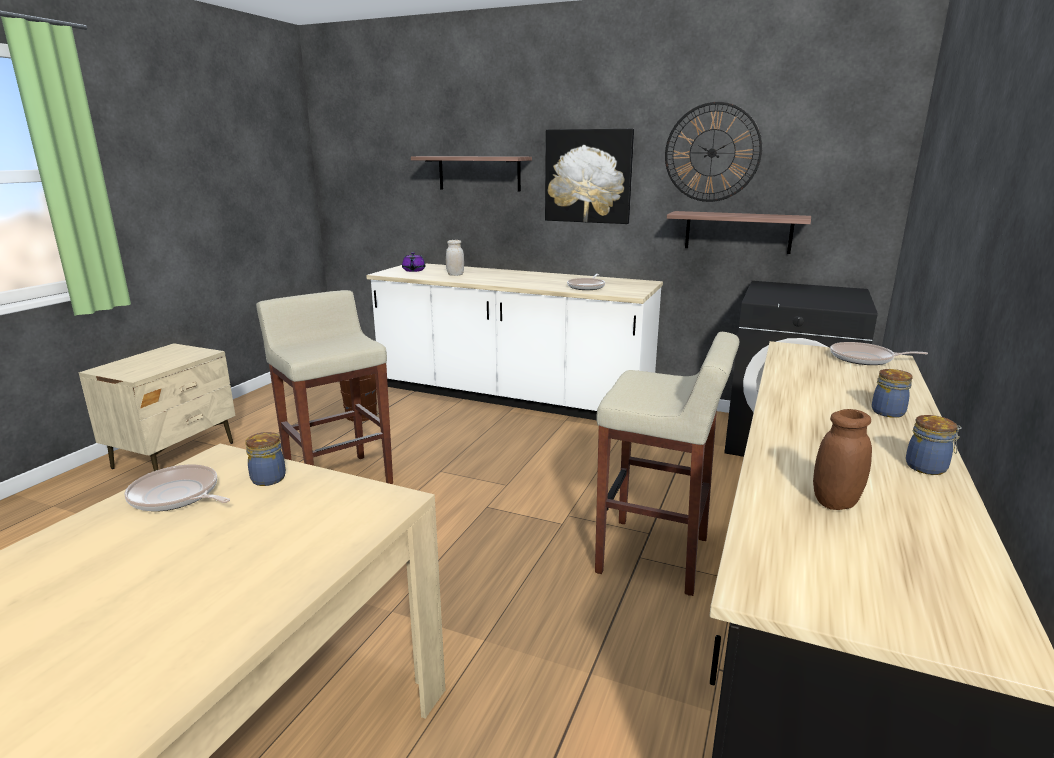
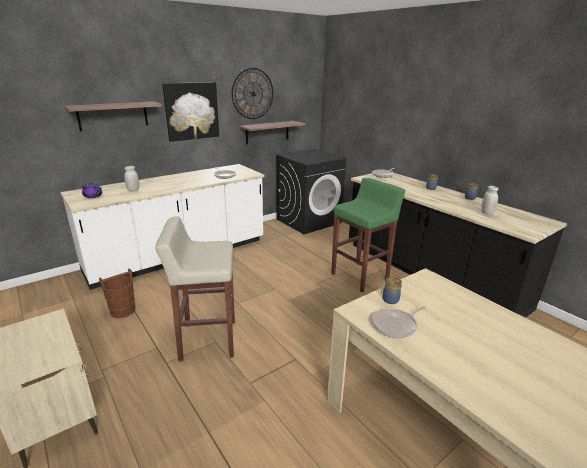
camera: 60 degrees left, 5 degrees up
beige stool [595,332,740,596] -> green stool [331,178,405,292]
brown jar [813,409,872,510] -> white jar [482,186,498,215]

